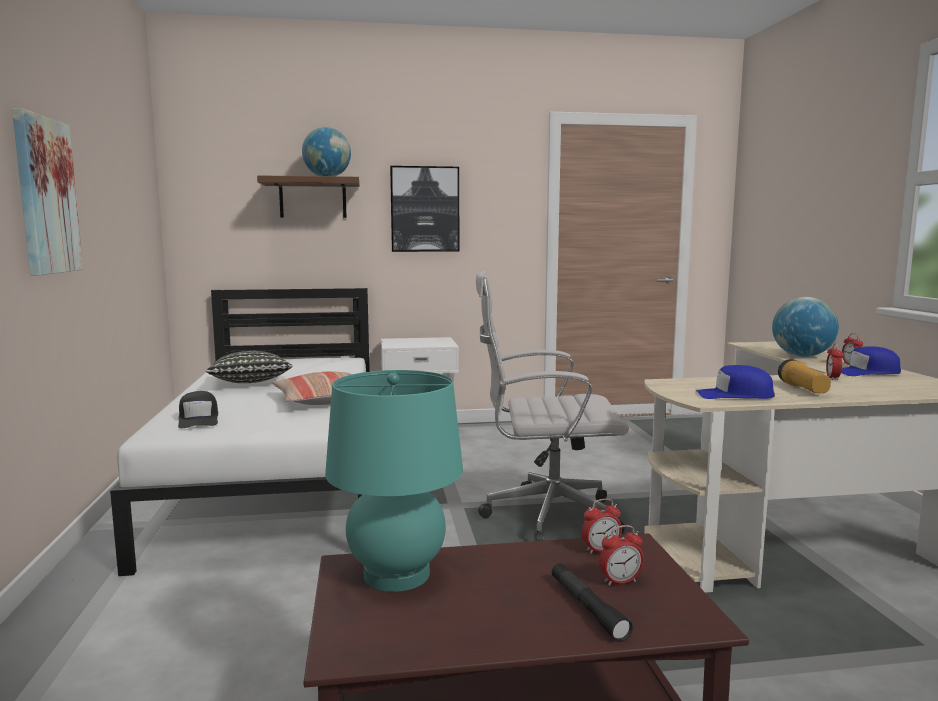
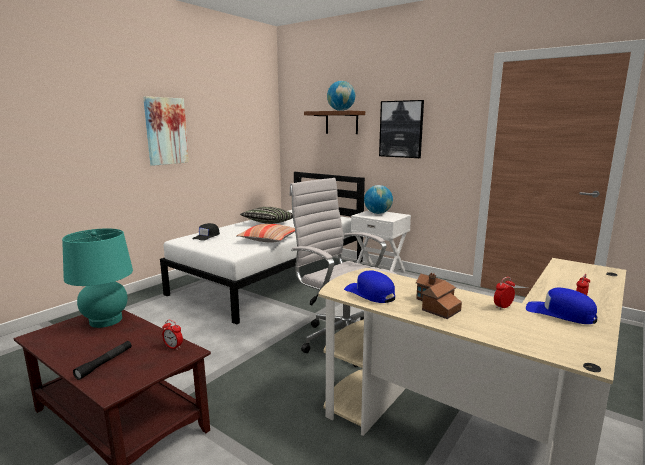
camera: 45 degrees right, 5 degrees up
alarm clock [599,525,644,586] -> none
globe [772,297,839,357] -> globe moved to [364,185,393,214]
flashlight [778,359,831,393] -> toy house [416,273,462,319]

